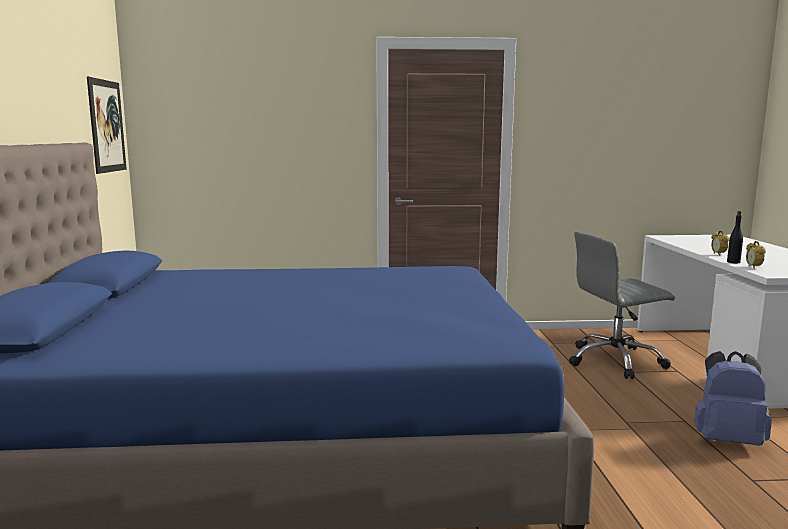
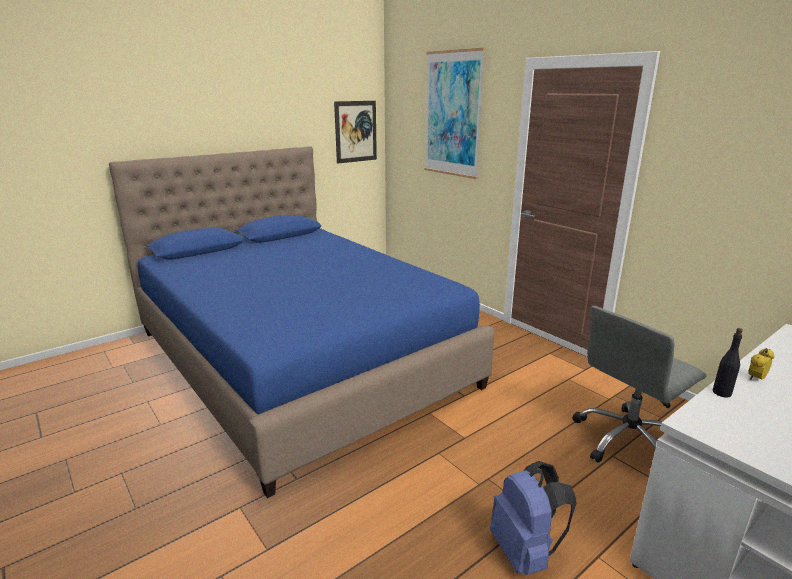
camera: 55 degrees right, 10 degrees up
grey office chair [569,232,675,379] -> grey office chair turned 75 degrees counterclockwise [572,306,707,463]
alarm clock [746,241,766,269] -> none
none -> picture [424,48,486,179]

